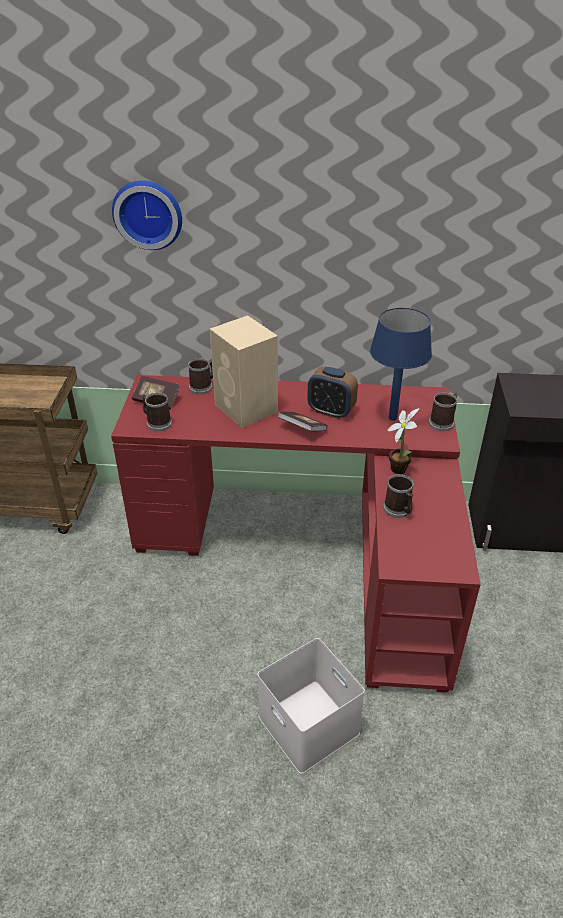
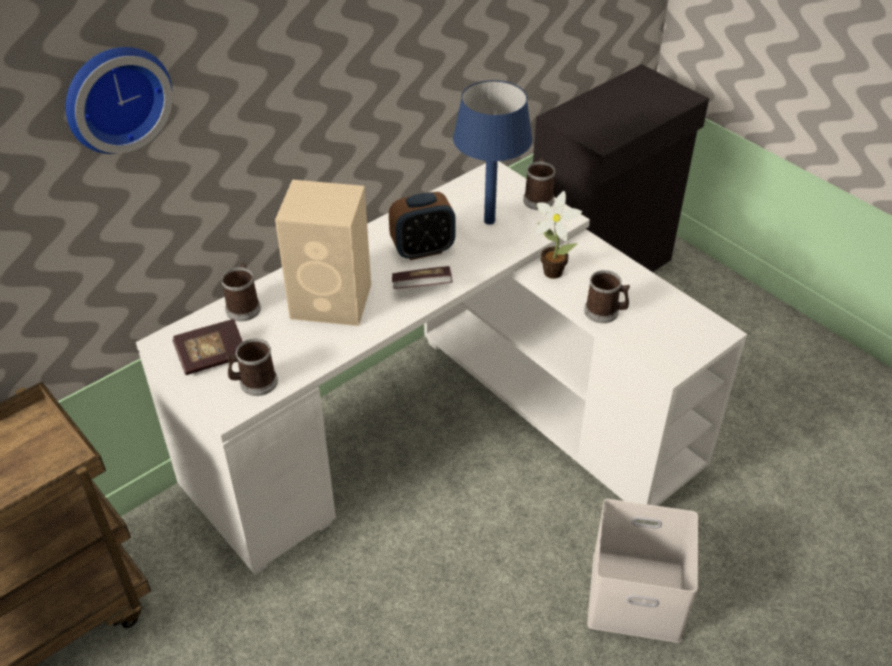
camera: 45 degrees left, 5 degrees up
red desk [111,375,481,693] -> white desk [136,161,747,575]

